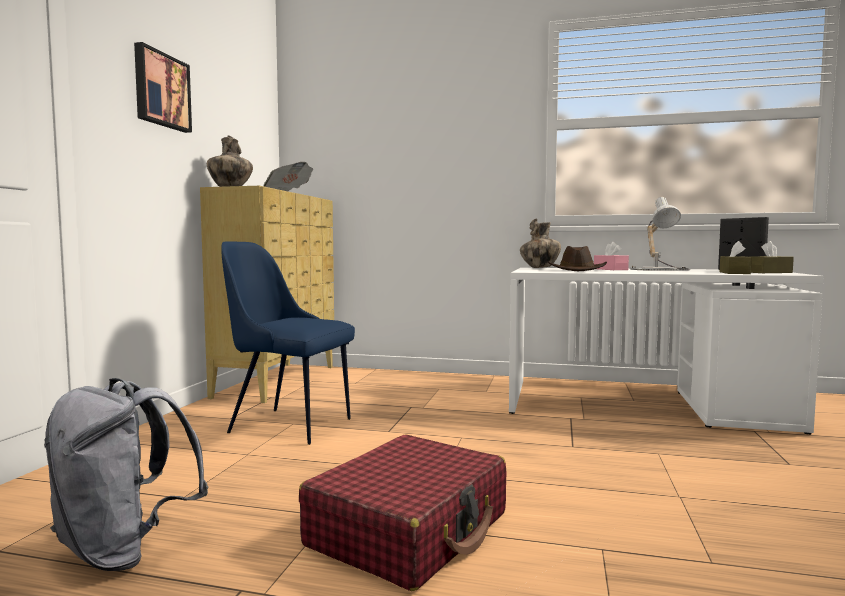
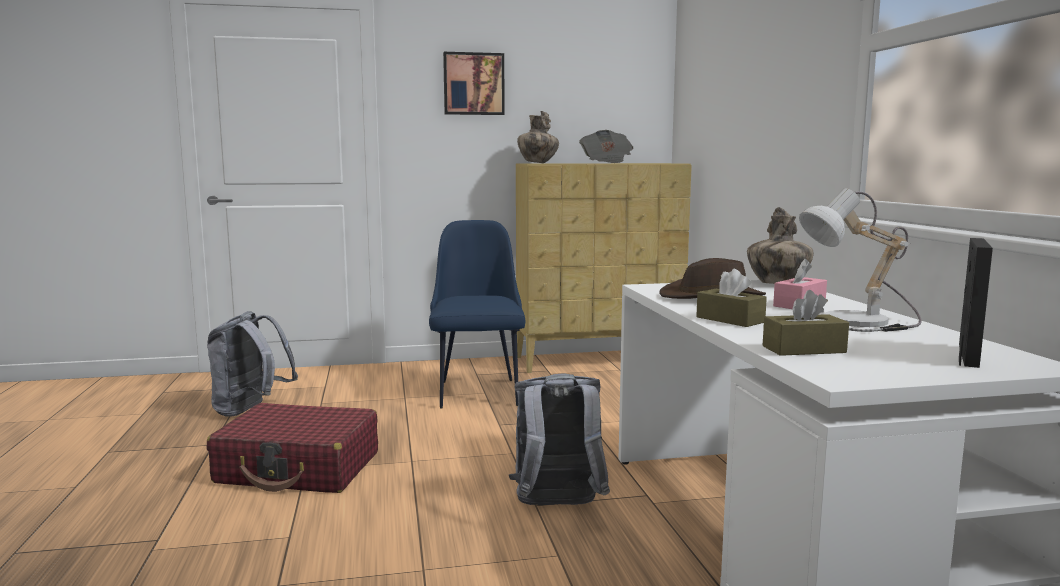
camera: 65 degrees right, 5 degrees up
brown tissue box [748,241,794,273] -> brown tissue box moved to [696,269,767,327]
none -> grey backpack [509,374,610,505]

